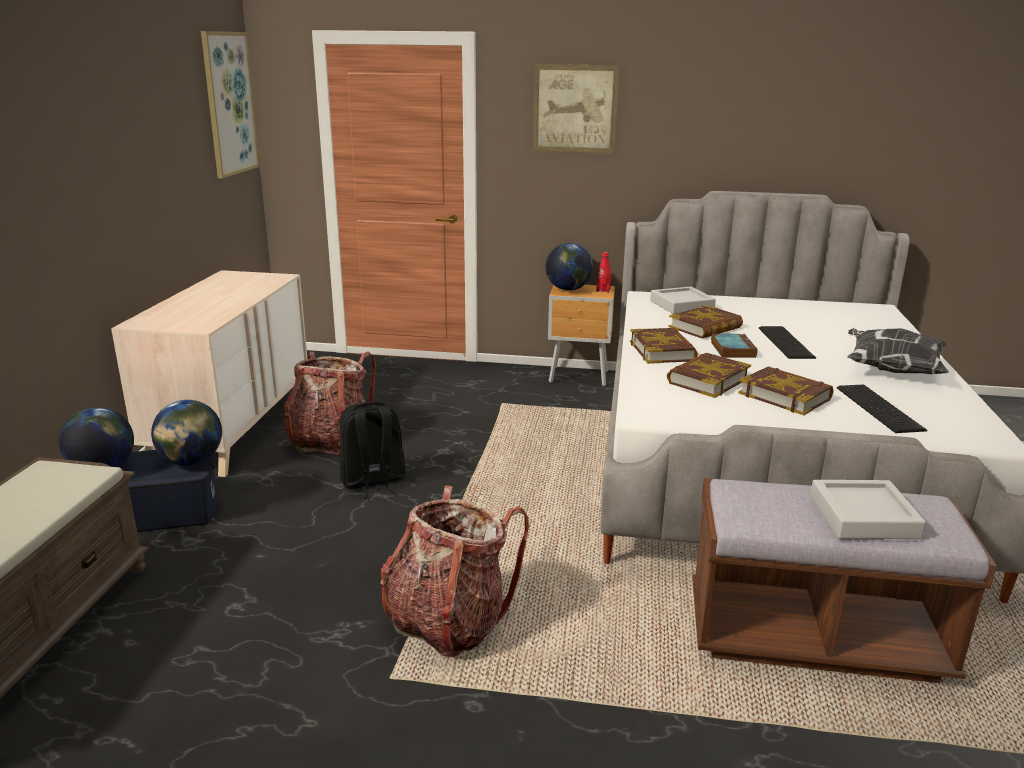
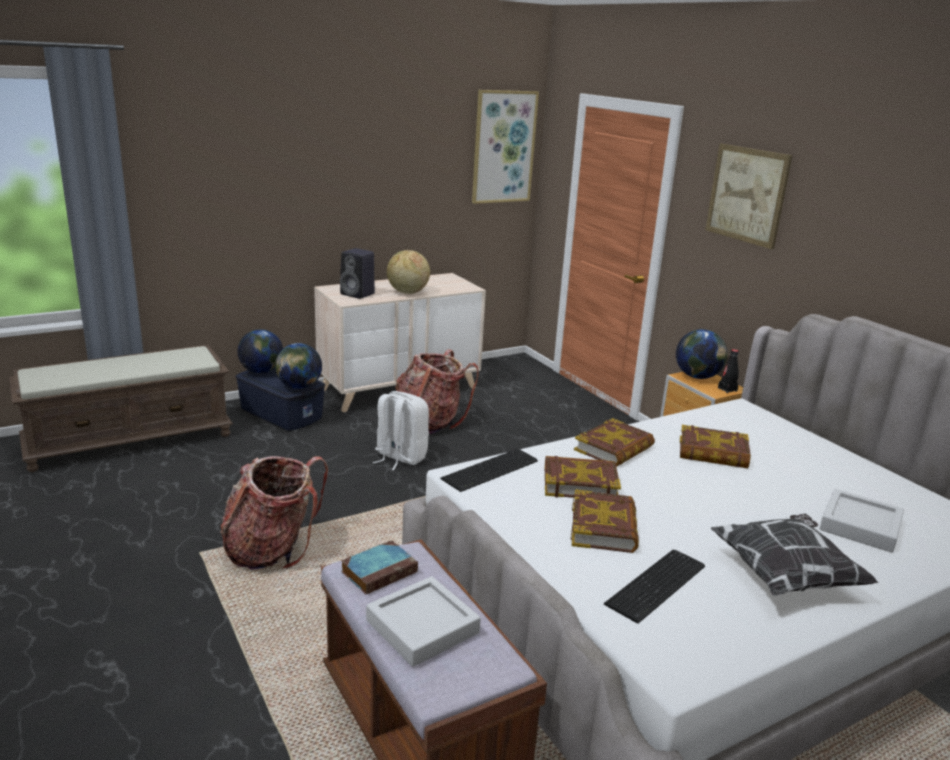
camera: 50 degrees right, 0 degrees up
black backpack [339,401,406,499] -> white backpack [373,391,429,470]
red bottle [596,252,611,293] -> black bottle [718,349,739,393]
grey tray [650,287,716,314] -> grey tray moved to [820,489,904,553]
book [711,333,758,358] -> book moved to [341,540,418,594]
keyboard [759,326,816,359] -> keyboard moved to [440,449,538,492]
none -> black speaker [340,248,375,299]
none -> globe [387,250,430,294]

